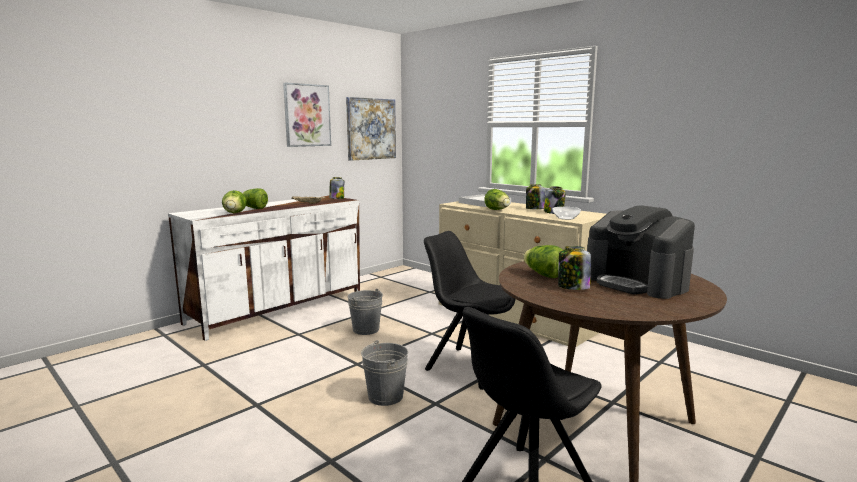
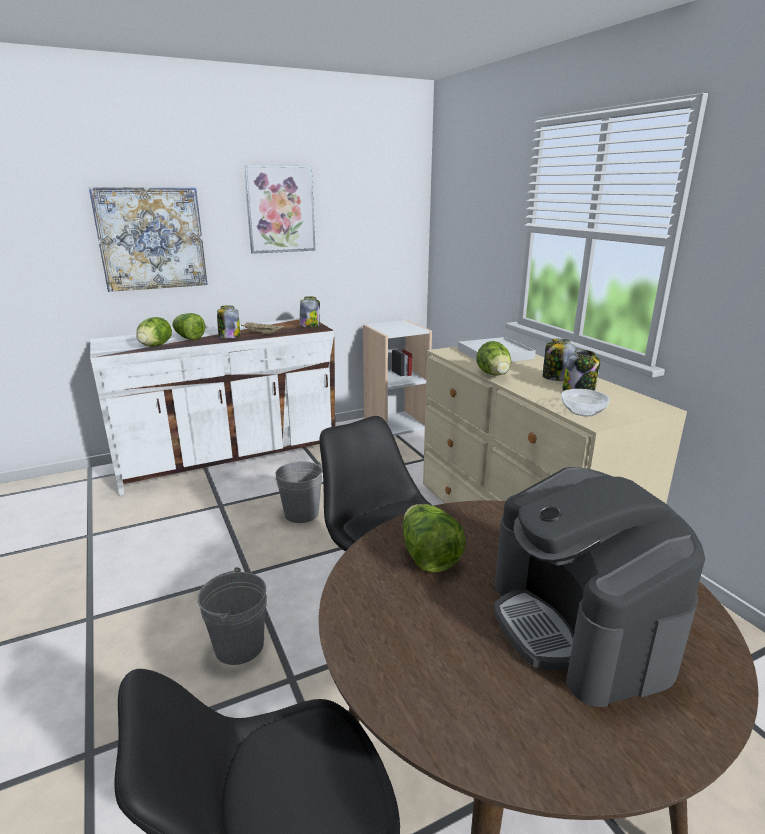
camera: 20 degrees right, 10 degrees up
picture [346,97,396,161] -> picture moved to [89,187,208,292]
jar [558,246,591,290] -> jar moved to [217,306,240,339]
none -> bookcase [363,320,432,436]

